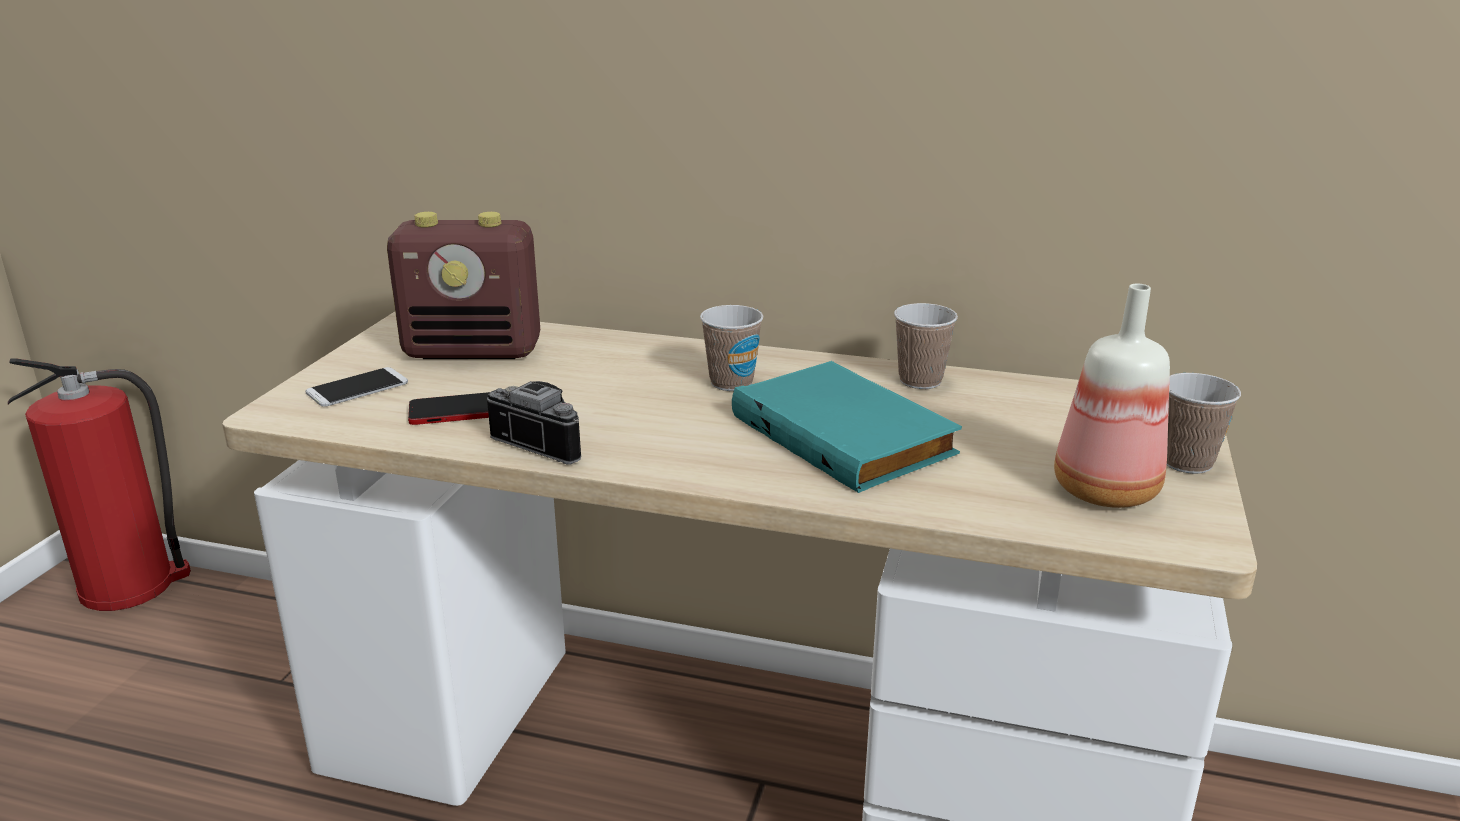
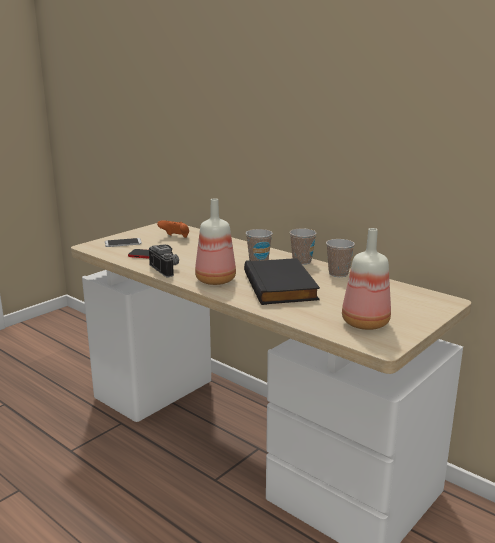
camera: 25 degrees right, 5 degrees down
fire extinguisher [8,358,191,611] -> none
radio [387,212,540,359] -> orange game controller [157,220,189,238]
turquoise book [732,361,962,493] -> black book [244,258,320,305]
cup [1167,373,1241,474] -> cup moved to [290,229,317,265]
none -> bottle [195,198,236,285]

